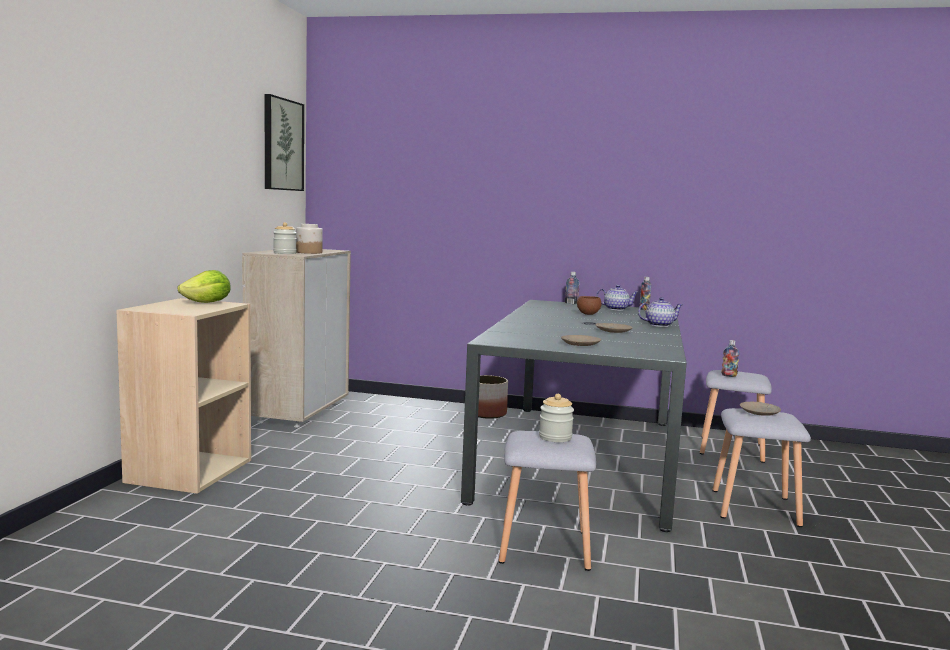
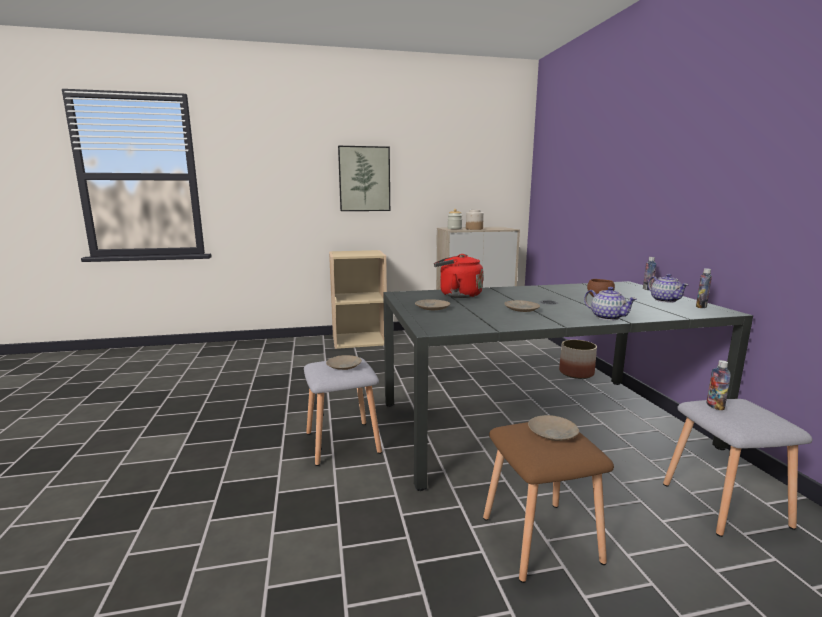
camera: 65 degrees right, 5 degrees up
lettuce [178,270,231,303] -> none
picture [265,94,304,191] -> picture moved to [338,146,390,211]
jar [539,394,574,442] -> beige plate [326,355,362,370]
grey stool [712,408,811,527] -> brown stool [483,422,614,583]
none -> red kettle [434,254,483,298]

